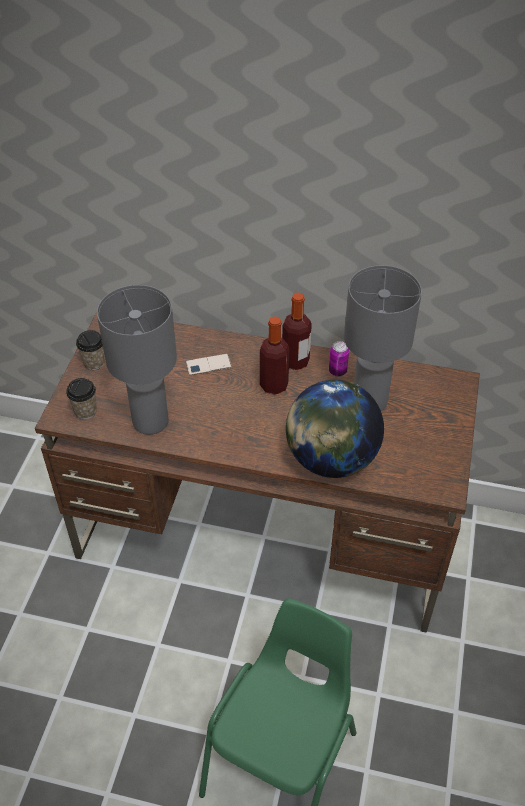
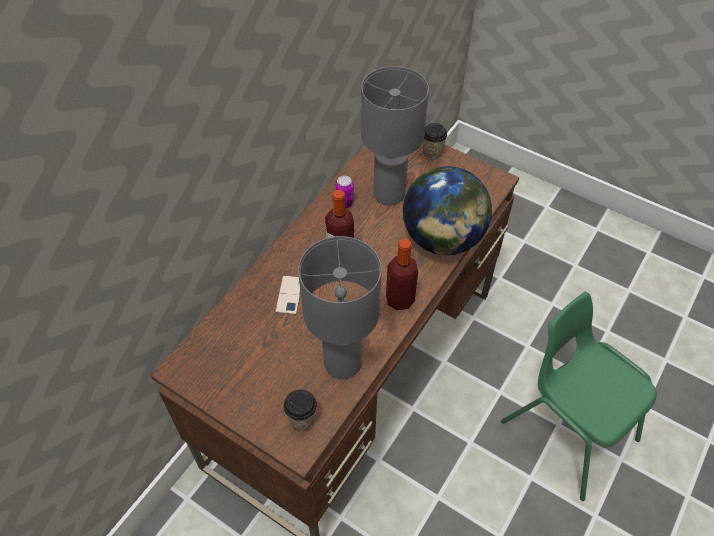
camera: 70 degrees left, 5 degrees up
cup [76,330,105,370] -> cup moved to [423,123,447,160]
bottle [282,292,312,370] -> bottle moved to [386,239,418,311]

